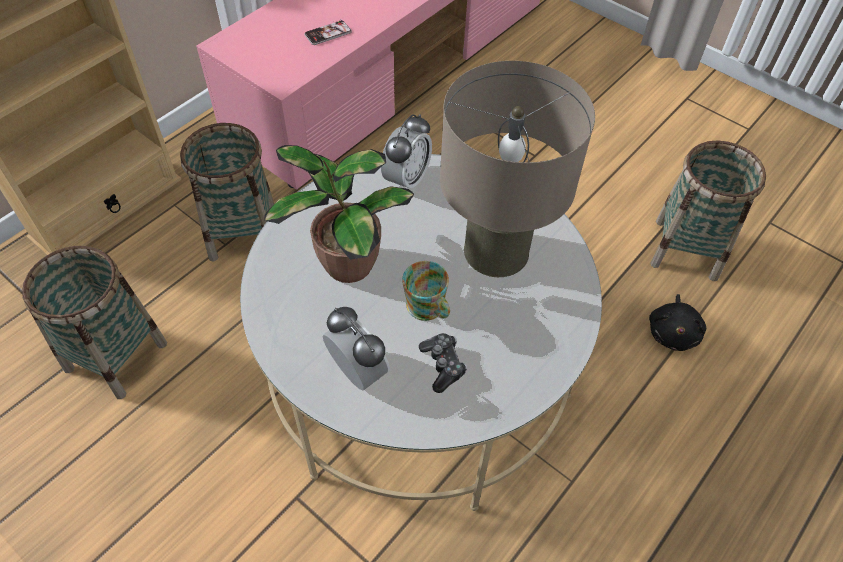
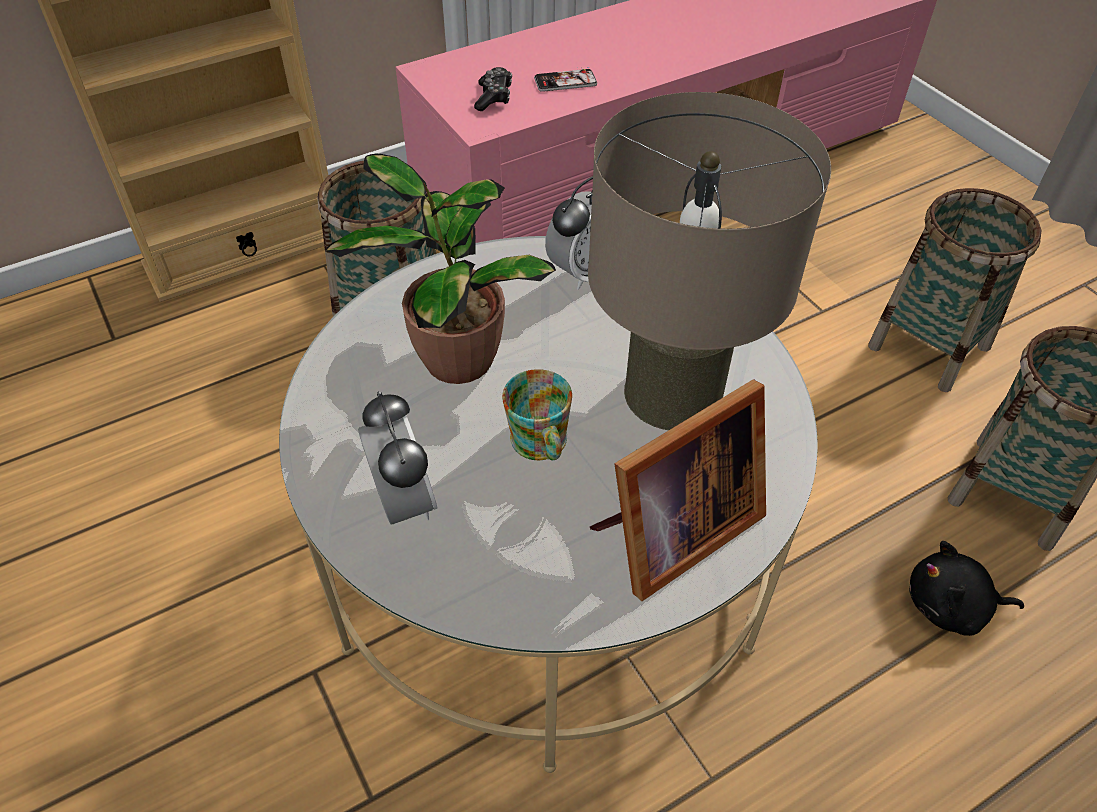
camera: 20 degrees right, 5 degrees down
basket [22,246,167,399] -> basket moved to [868,188,1041,392]
game controller [419,333,467,393] -> game controller moved to [474,67,512,111]
black plush toy [649,294,706,351] -> black plush toy turned 60 degrees clockwise [909,541,1024,636]
none -> picture frame [590,379,766,601]

